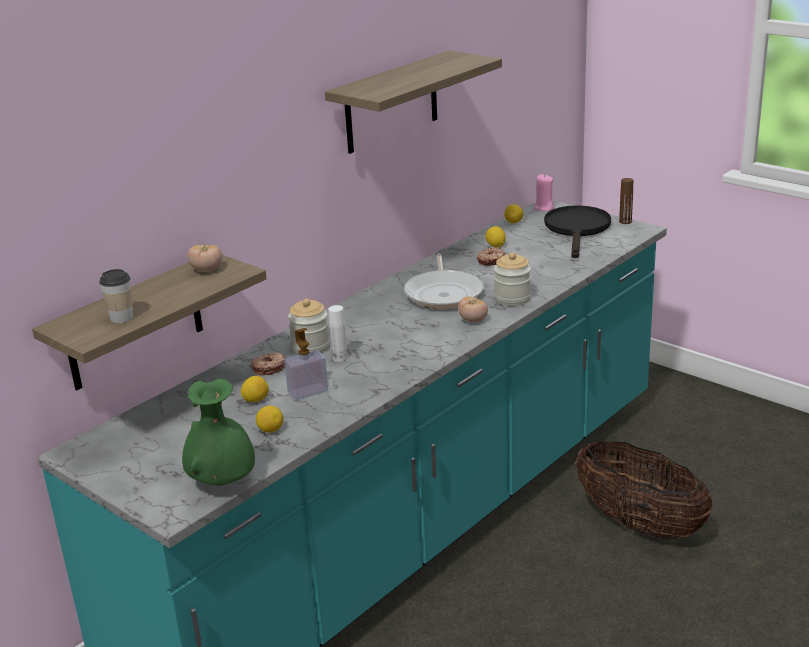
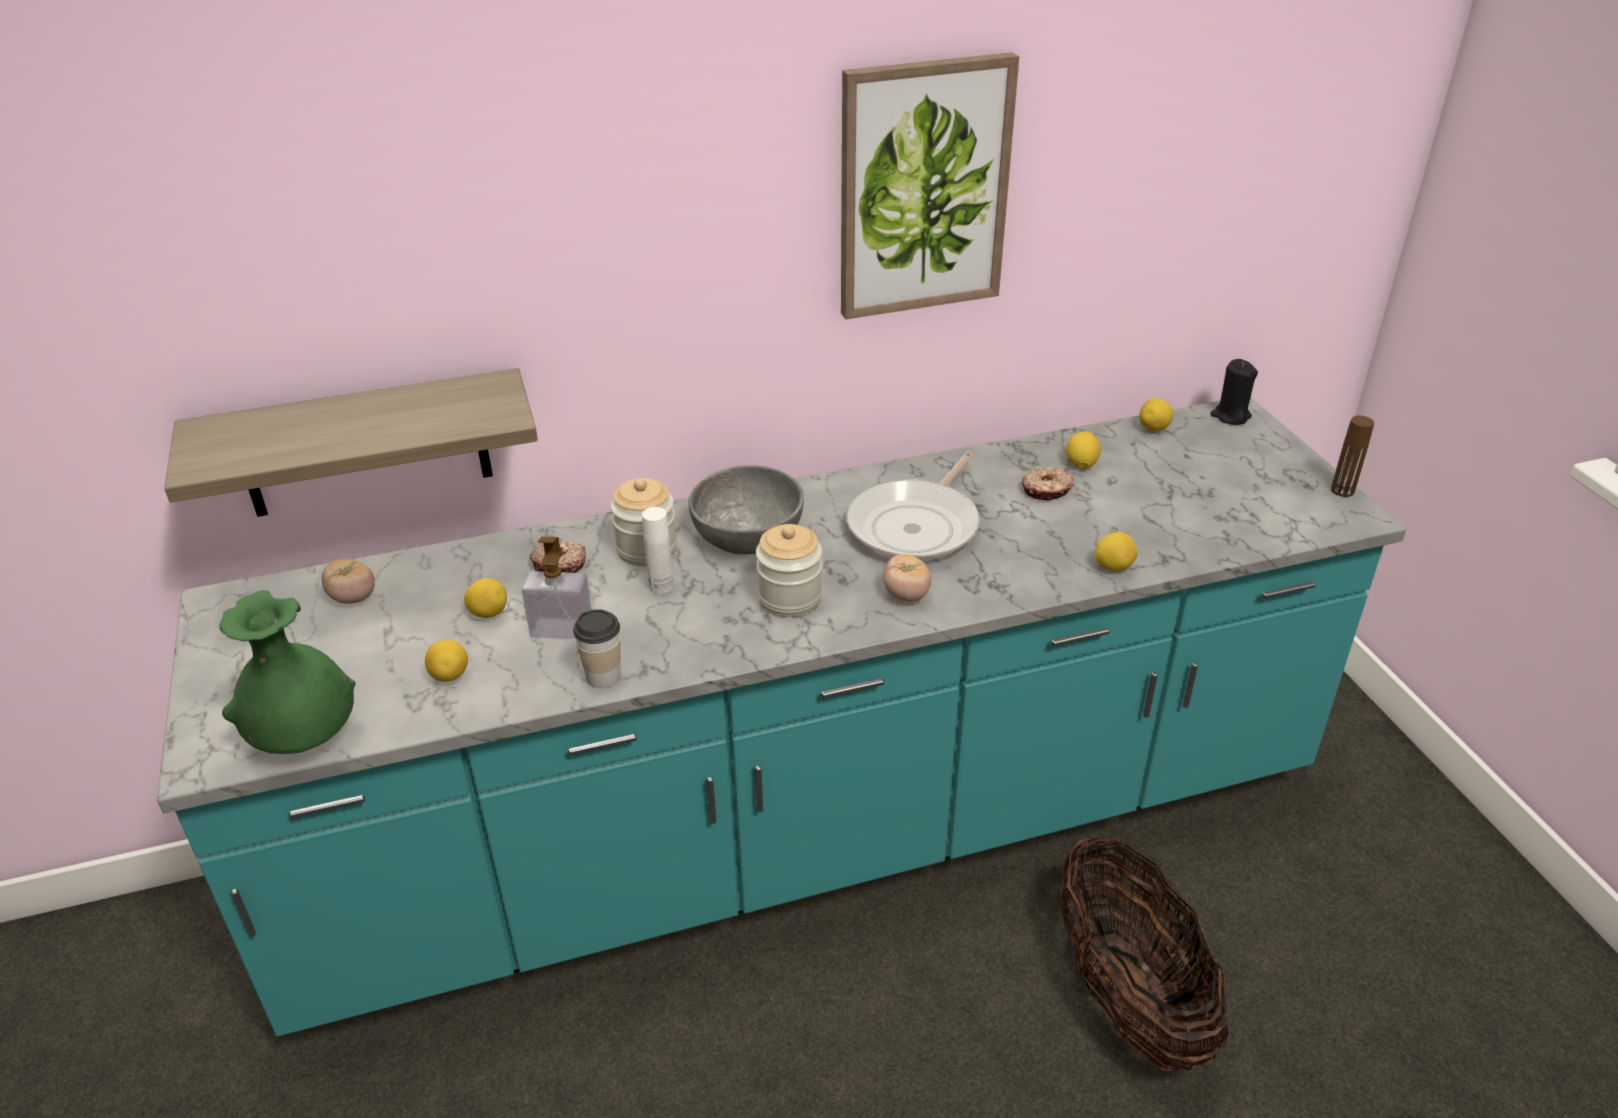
camera: 30 degrees right, 10 degrees up
cup [99,269,133,323] -> cup moved to [573,609,621,688]
tomato [187,244,223,272] -> tomato moved to [322,559,375,604]
shelf [325,51,502,154] -> picture [841,52,1019,319]
jar [494,252,531,306] -> jar moved to [756,524,822,617]
pink candle [534,174,555,211] -> black candle [1210,359,1258,425]
black frying pan [544,205,611,258] -> none
none -> grey bowl [688,465,804,555]
none -> lemon [1094,532,1138,571]

